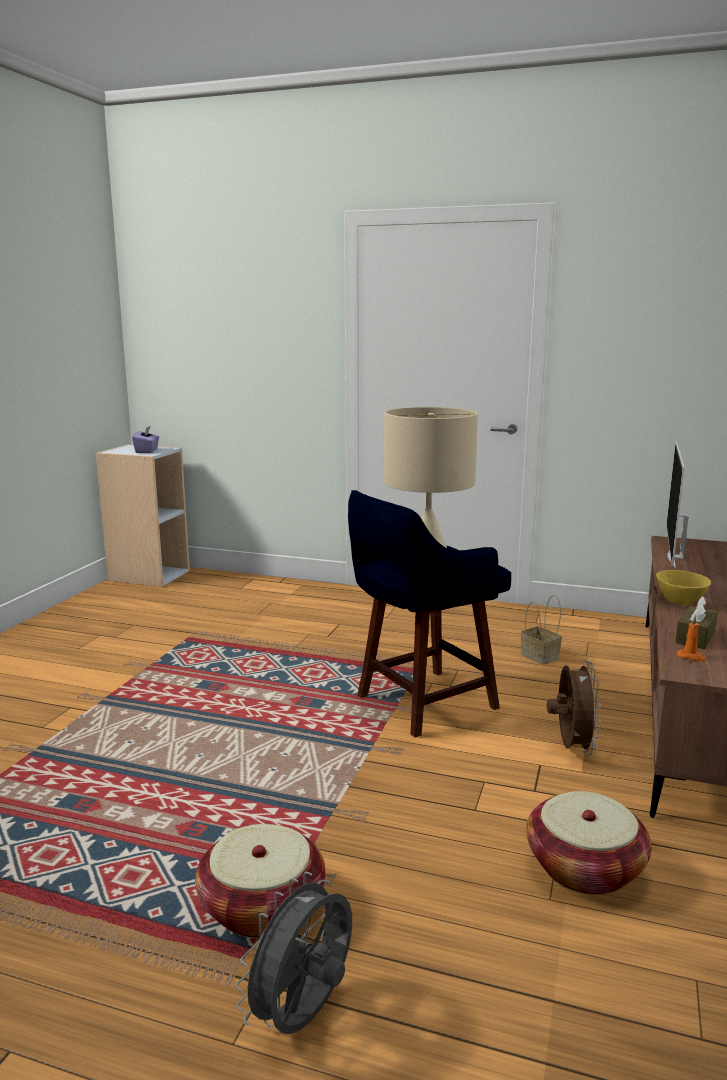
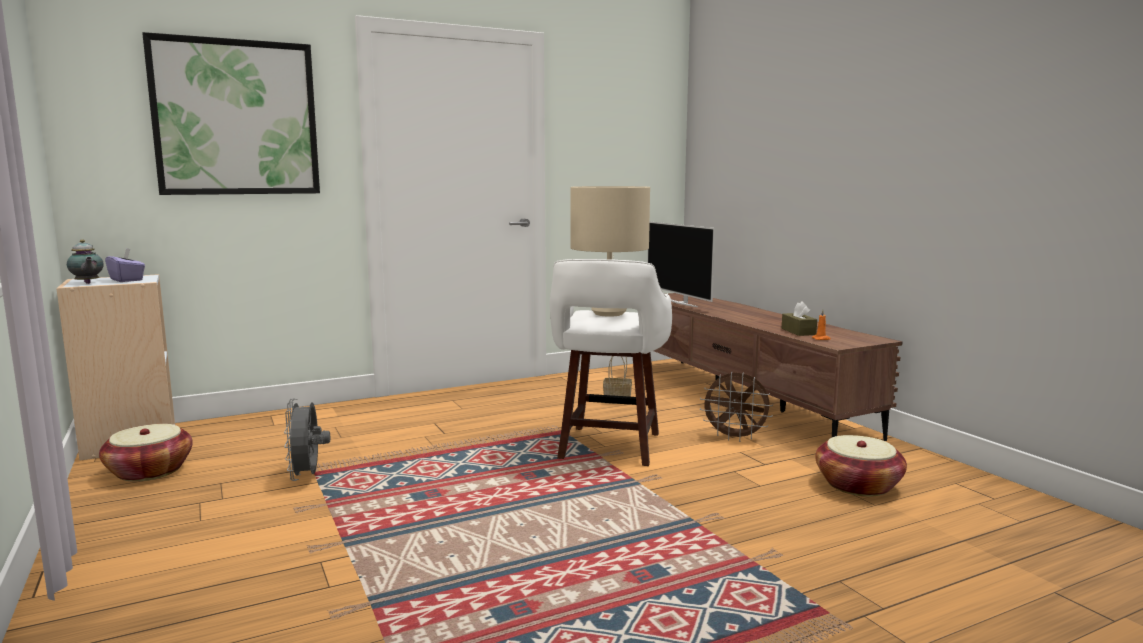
camera: 45 degrees left, 5 degrees down
basket [195,824,325,938] -> basket moved to [99,424,193,481]
grey fan [236,872,352,1034] -> grey fan moved to [284,398,330,481]
blue stool [348,490,511,737] -> white stool [550,259,672,466]
brown fan [547,660,601,756] -> brown fan turned 150 degrees clockwise [700,372,773,442]
yellow bowl [656,570,711,605] -> none
none -> teapot [67,240,104,284]
none -> picture [142,32,320,195]

